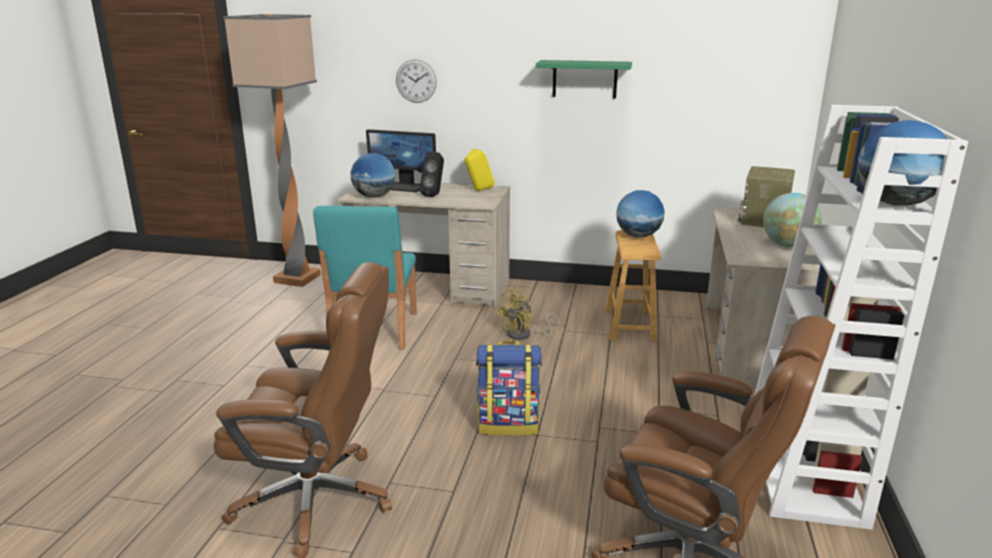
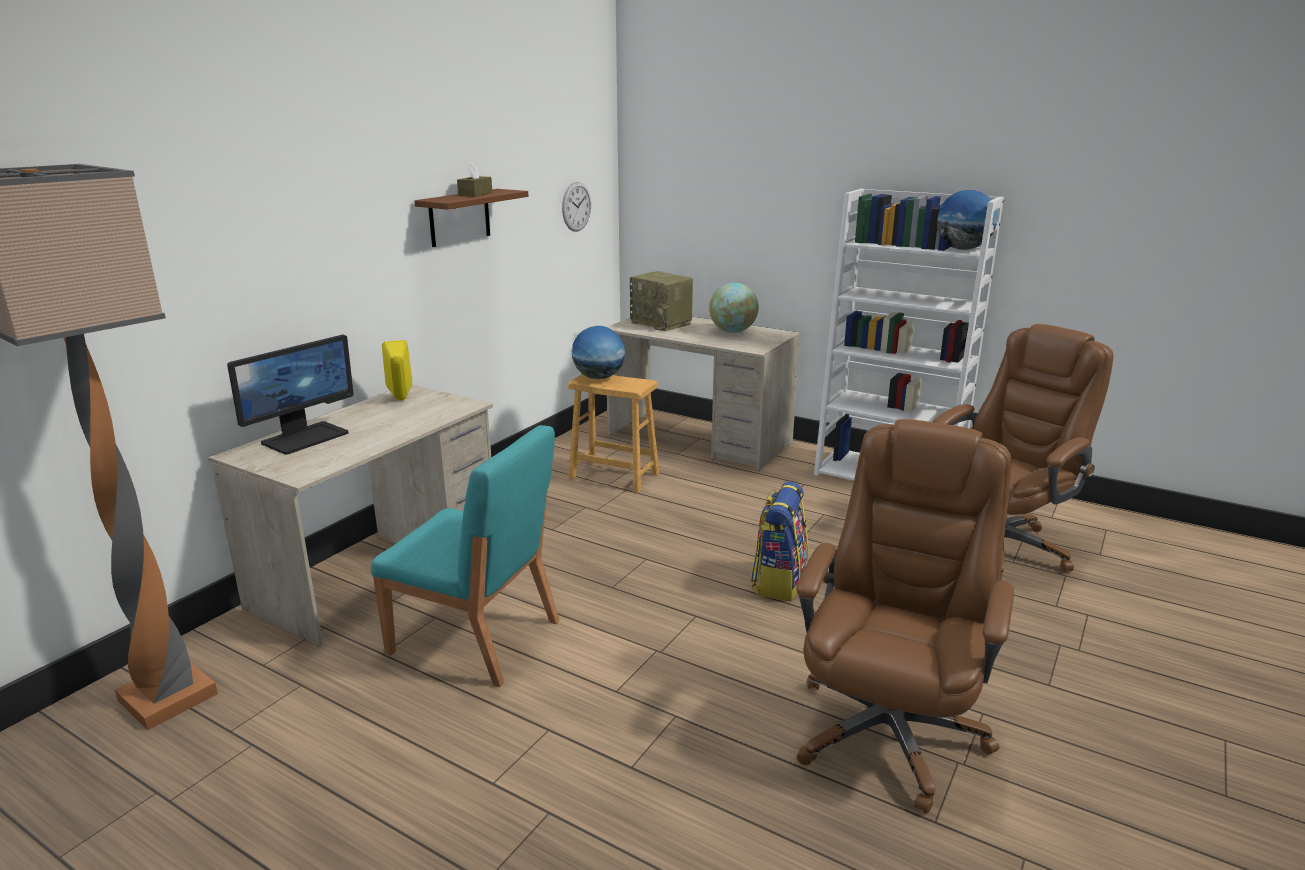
camera: 70 degrees left, 0 degrees up
globe [351,153,395,198] -> none
wall clock [396,59,437,103] -> wall clock moved to [562,182,591,232]
black speaker [420,152,444,197] -> none
yellow fan [496,289,560,340] -> none
green shelf [536,60,632,99] -> brown shelf [414,189,528,247]
none -> brown tissue box [457,162,492,197]

